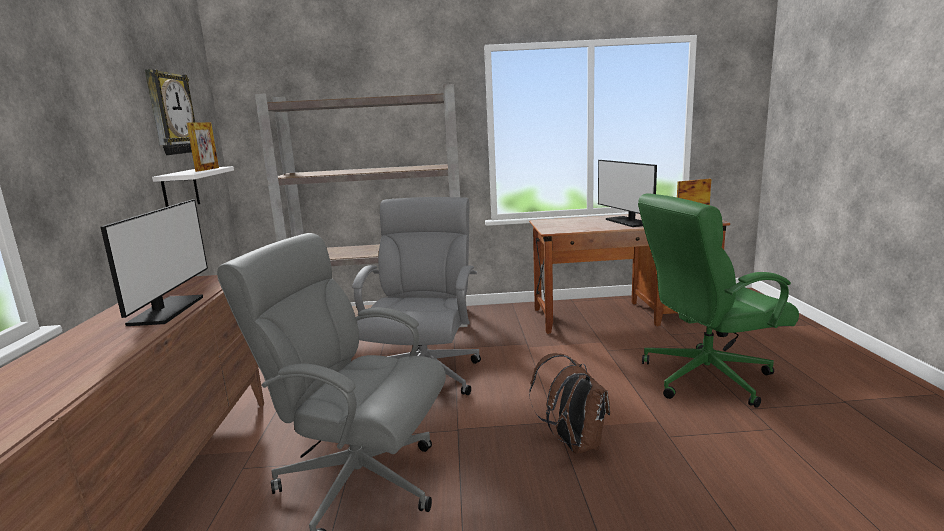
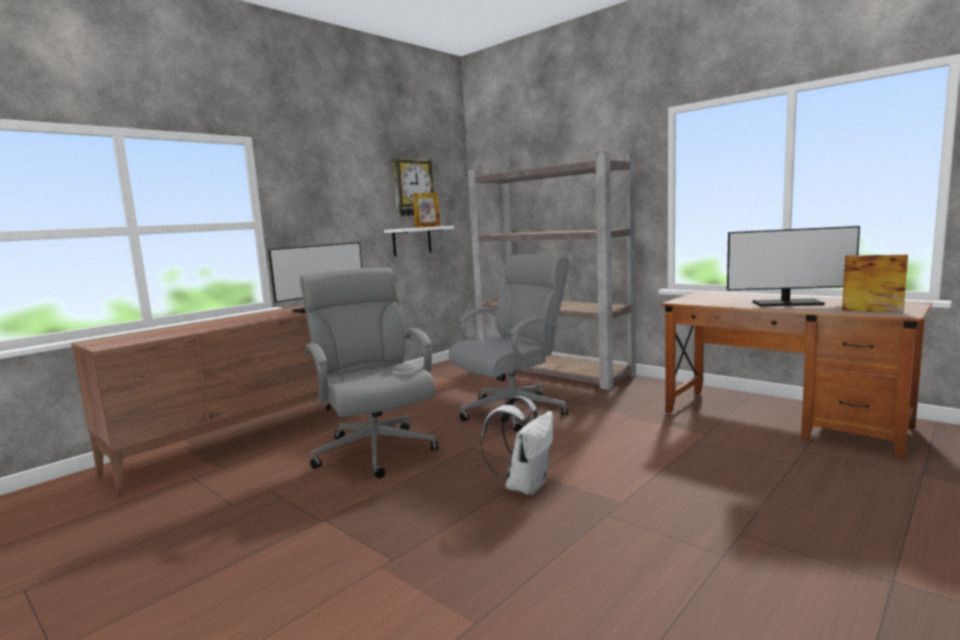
camera: 45 degrees right, 5 degrees down
brown backpack [529,353,610,454] -> white backpack [481,396,553,495]
monitor [598,160,657,227] -> monitor turned 105 degrees counterclockwise [727,226,860,307]
green office chair [638,193,799,408] -> none

